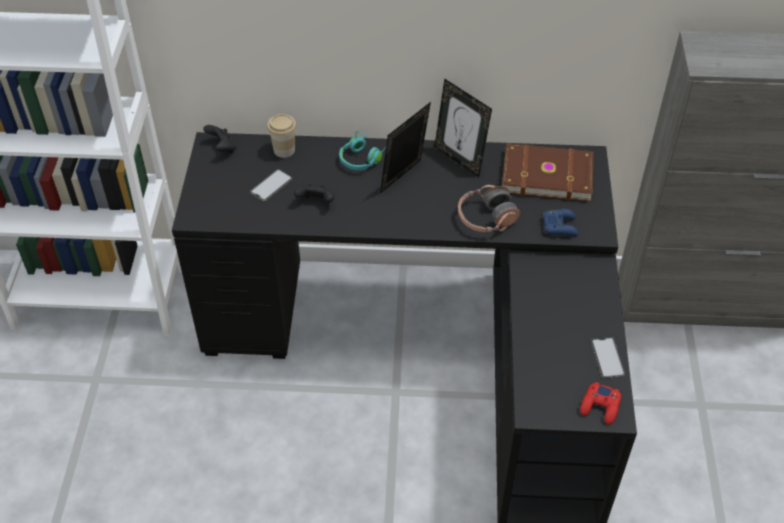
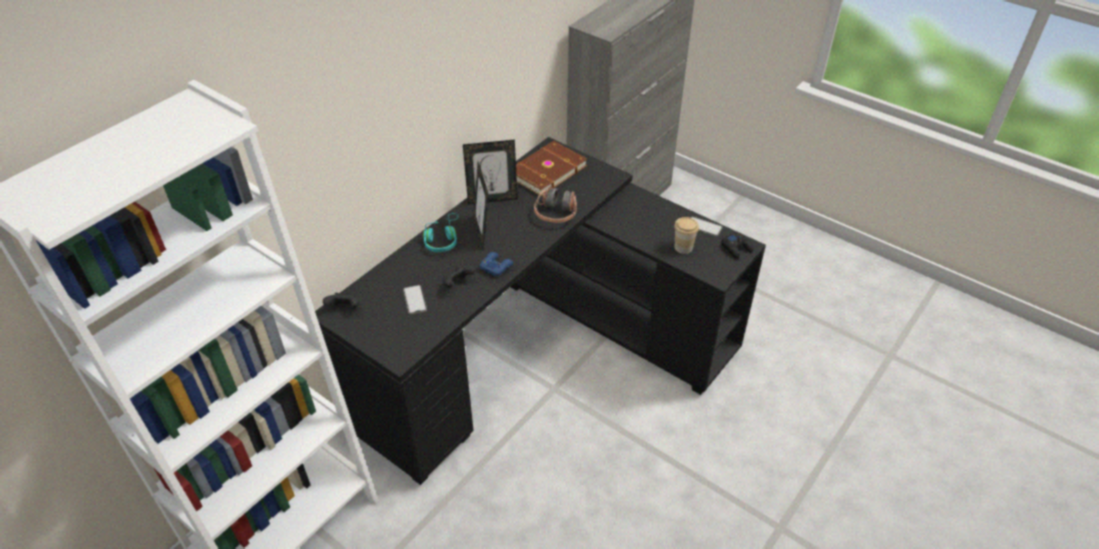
camera: 55 degrees left, 5 degrees down
cup [267,114,296,158] -> cup moved to [674,217,699,254]
blue game controller [543,209,578,236] -> blue game controller moved to [480,252,513,276]
red game controller [580,382,621,425] -> black game controller [721,233,753,259]

